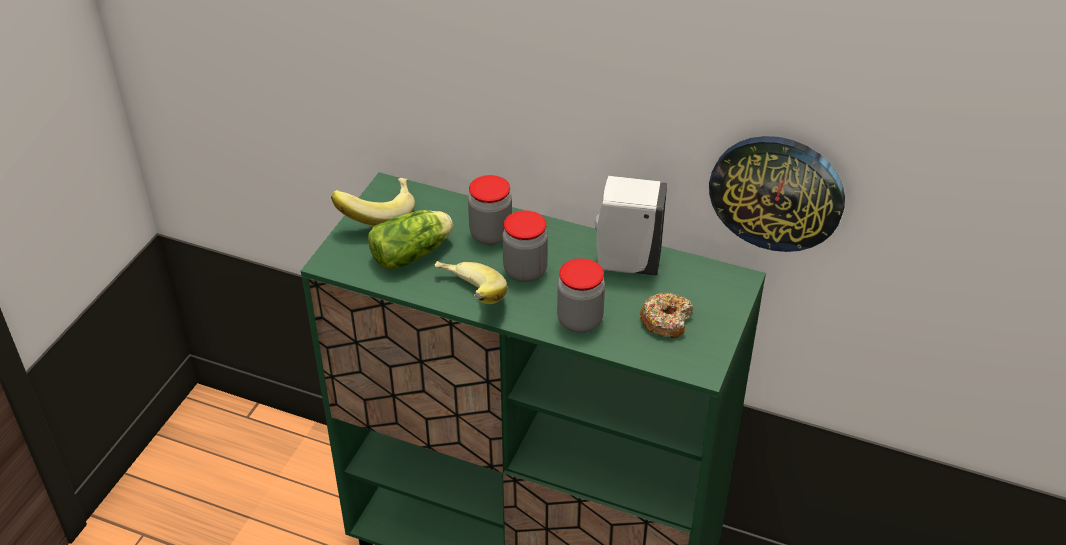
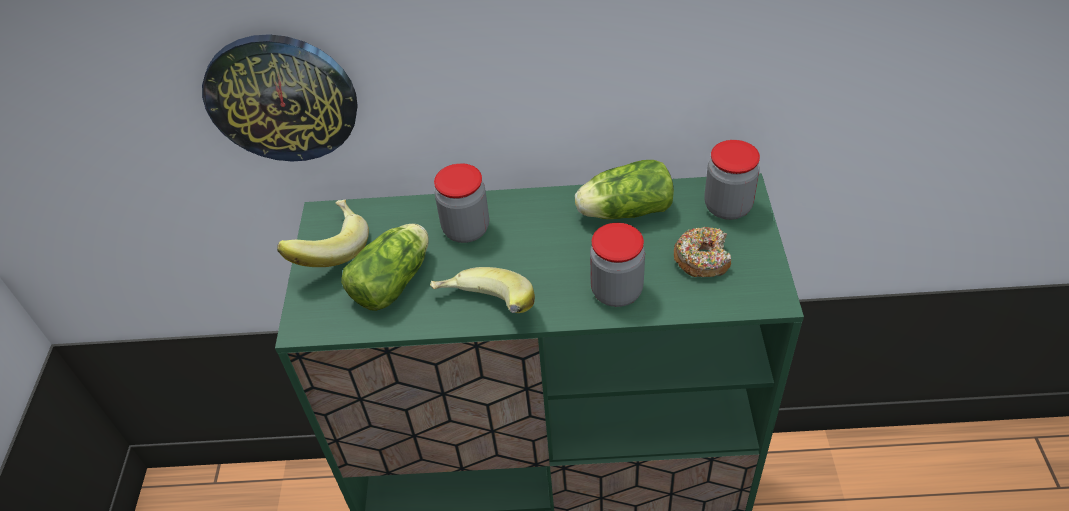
camera: 20 degrees left, 5 degrees up
jar [503,210,548,282] -> jar moved to [704,140,760,220]
white soap dispenser [594,176,667,276] -> lettuce [575,160,674,219]
wall clock [709,136,845,252] -> wall clock moved to [202,34,358,161]

